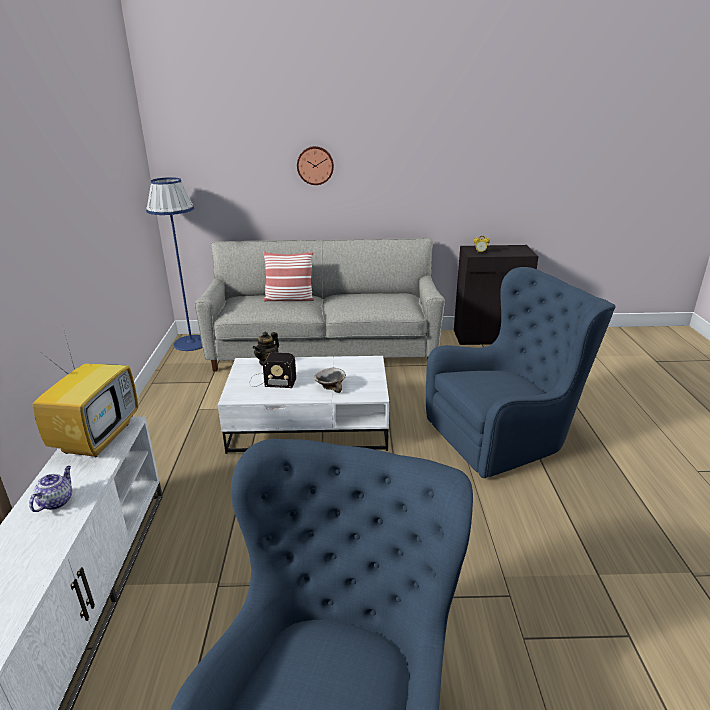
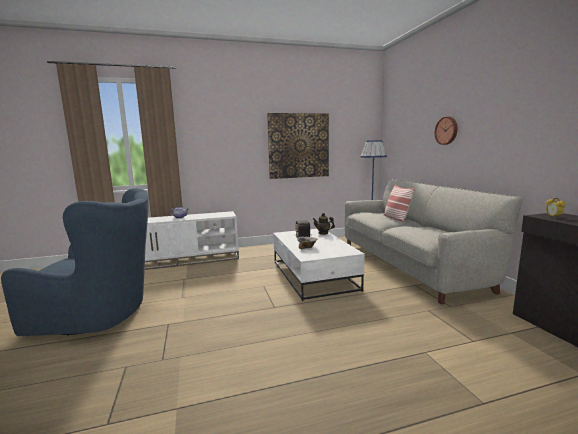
camera: 75 degrees right, 15 degrees down
television [32,324,138,458] -> none
blue armchair [426,267,616,478] -> none
none -> picture [267,113,329,179]

